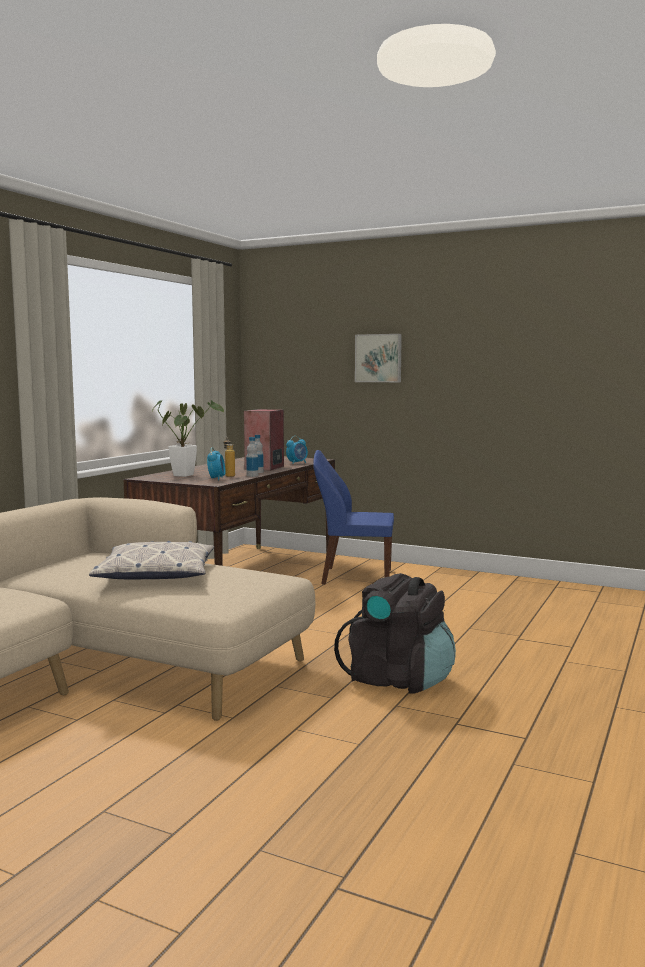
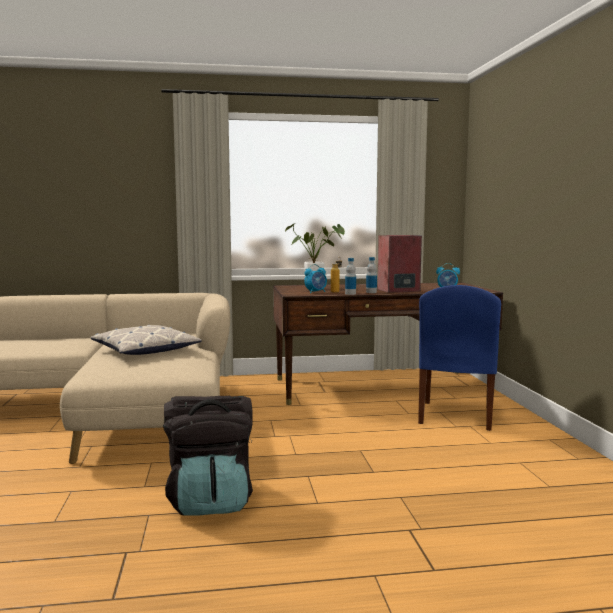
camera: 55 degrees right, 0 degrees up
blue chair [313,450,394,585] -> blue chair turned 135 degrees counterclockwise [418,285,501,431]
picture [355,334,402,382] -> none

